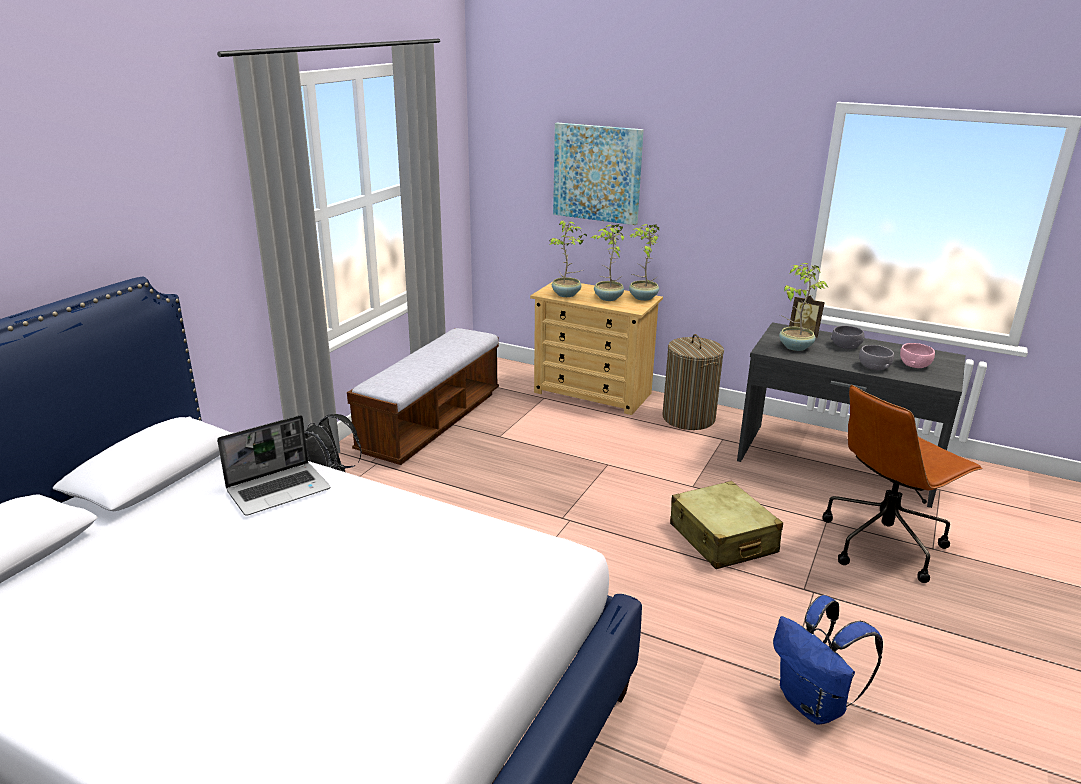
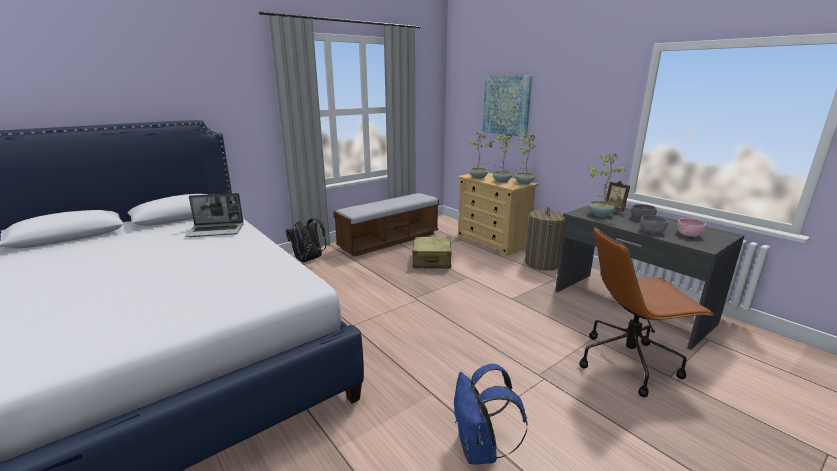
camera: 25 degrees right, 5 degrees down
beige suitcase [670,481,783,569] -> beige suitcase moved to [412,237,452,269]

